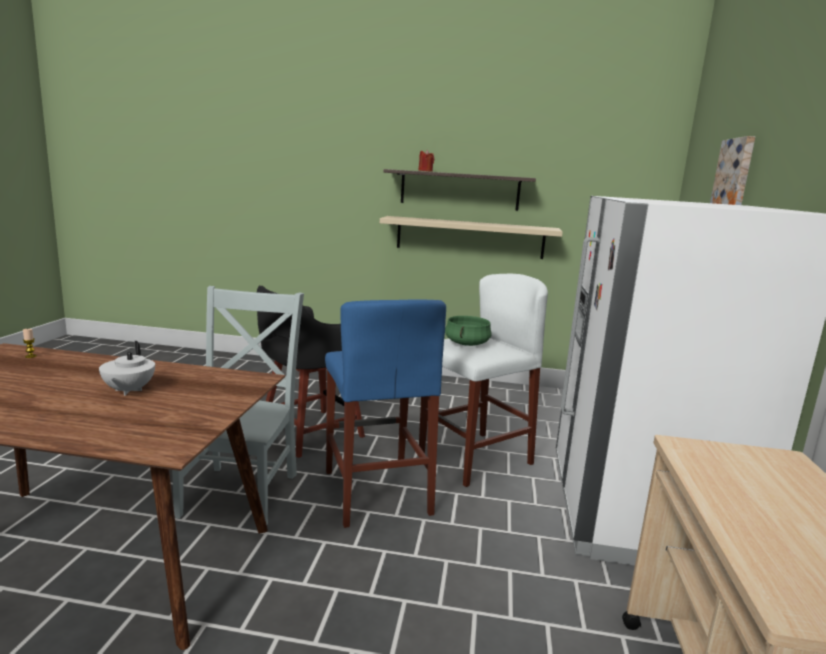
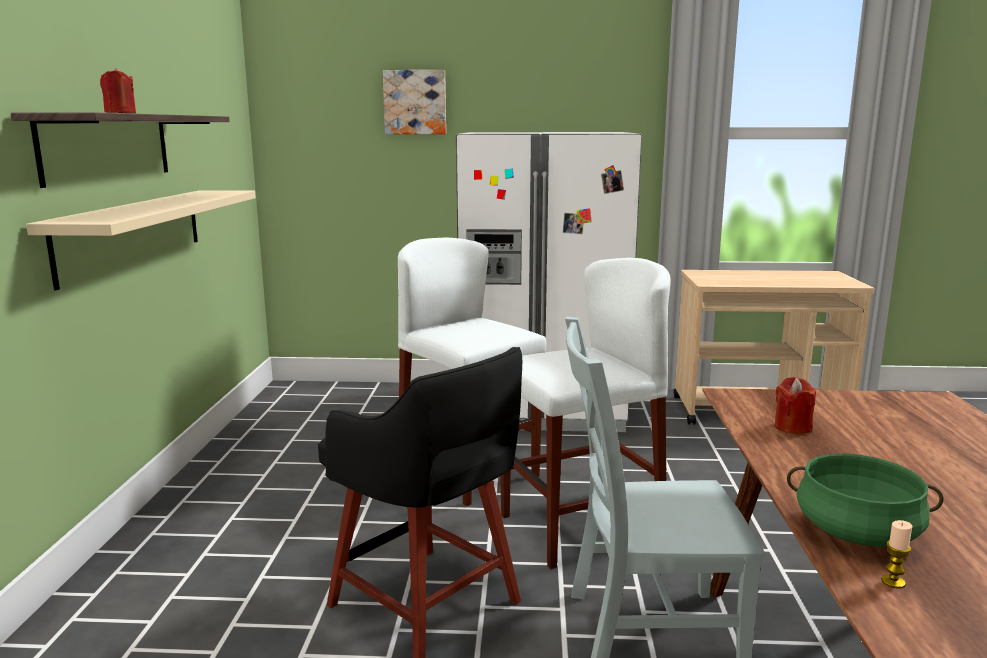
camera: 95 degrees left, 0 degrees up
white teapot [99,341,155,396] -> none
blue stool [325,299,446,528] -> white stool [500,258,671,569]
green cooking pot [445,316,492,346] -> green cooking pot moved to [787,453,943,547]
none -> red candle [775,377,816,434]

